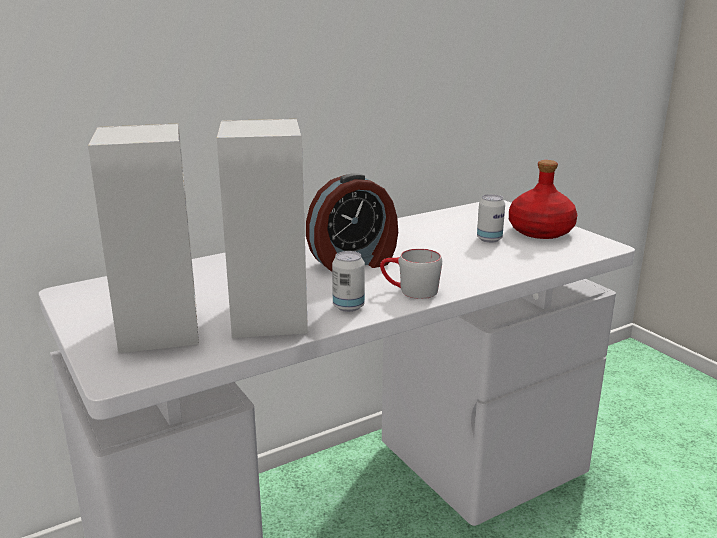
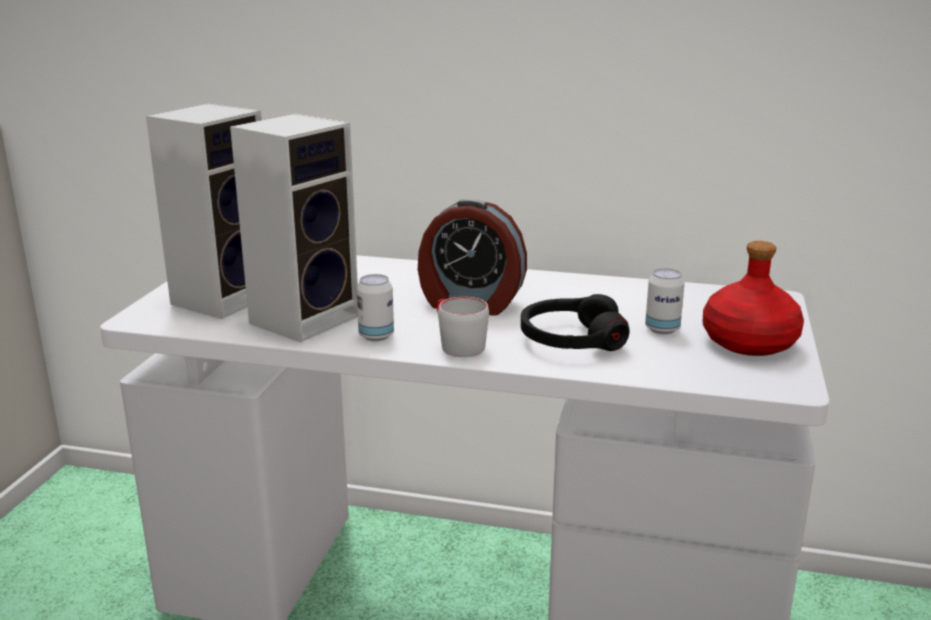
camera: 45 degrees right, 0 degrees up
none -> black headphones [521,294,630,351]

